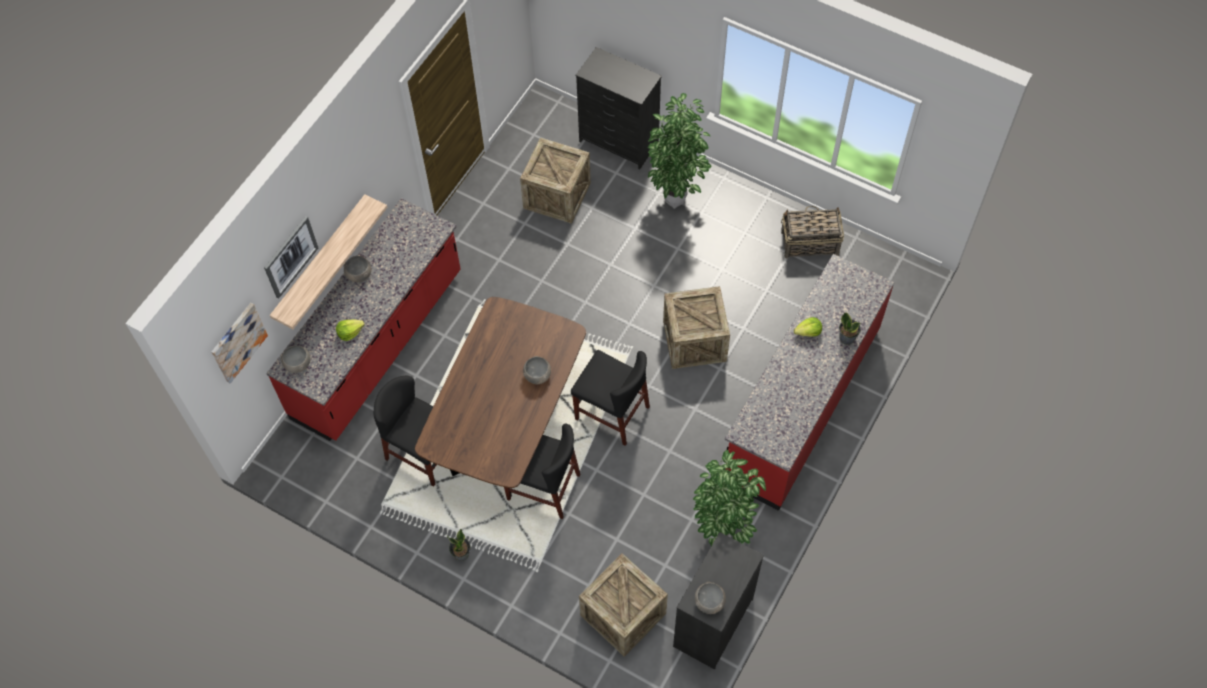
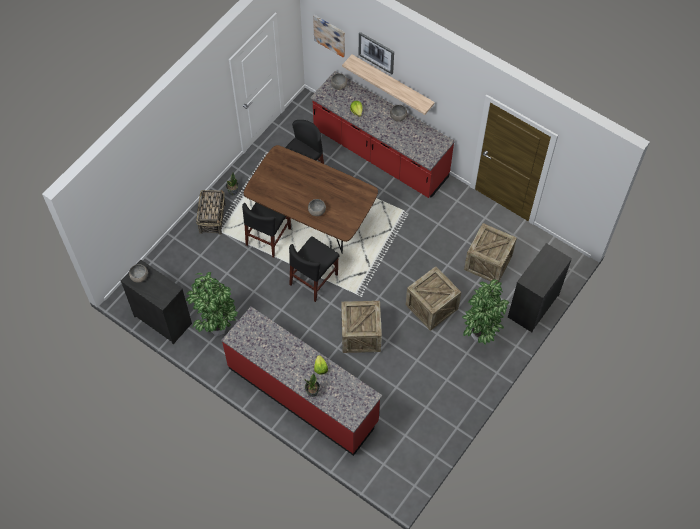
camera: 95 degrees right, 0 degrees up
crate [579,553,668,657] -> crate moved to [406,266,461,331]
basket [781,206,844,259] -> basket moved to [196,190,226,235]

